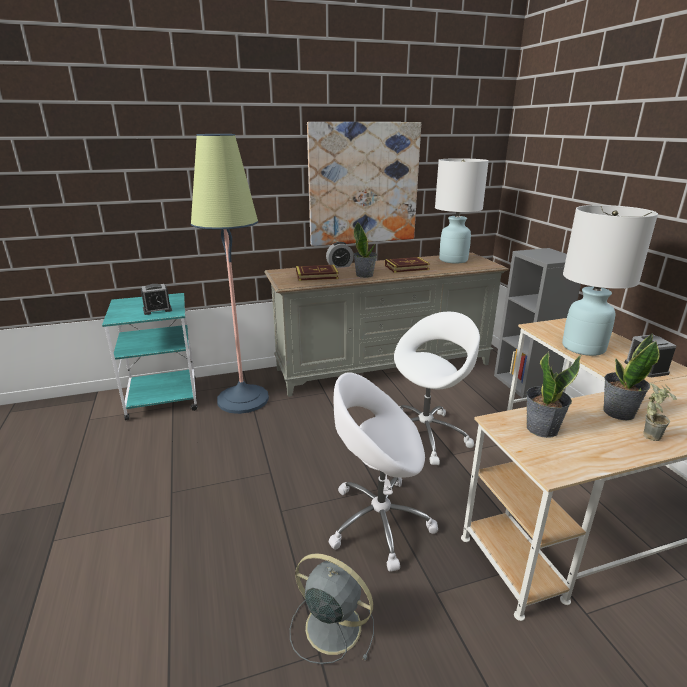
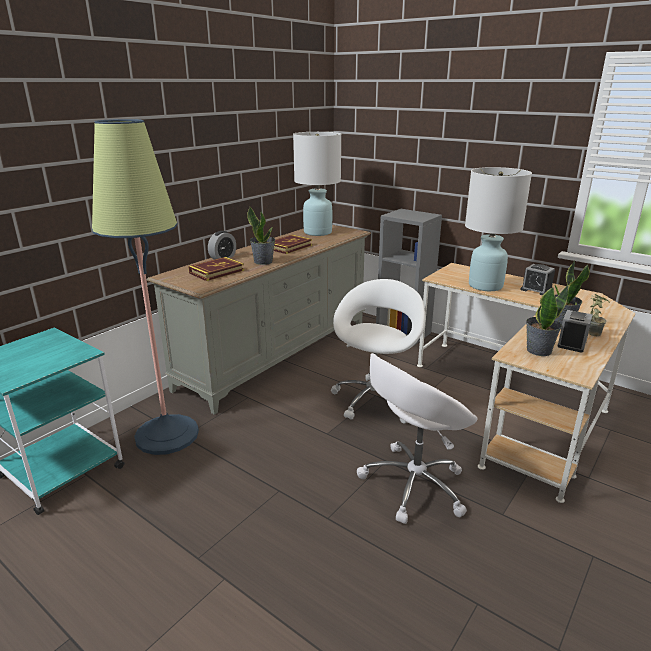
camera: 35 degrees left, 0 degrees up
alarm clock [140,284,172,315] -> alarm clock moved to [557,310,593,352]
grey fan [290,553,374,664] -> none
picture [307,122,421,246] -> none

